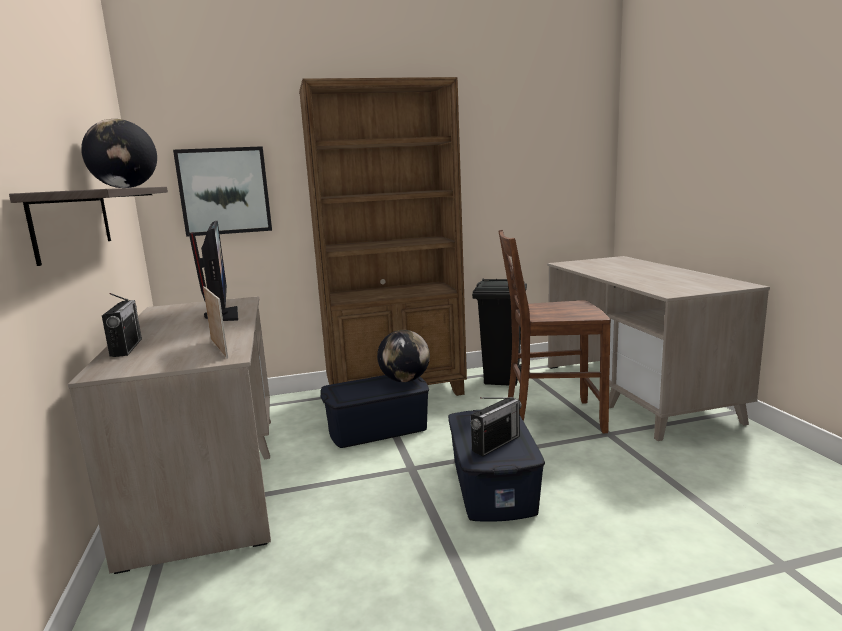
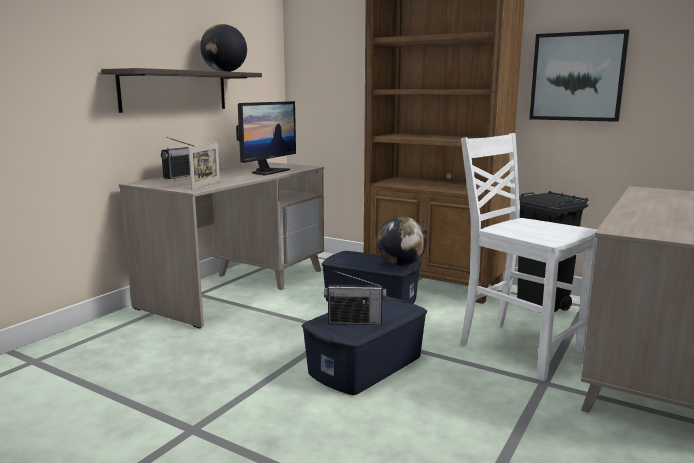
camera: 45 degrees right, 0 degrees up
picture [173,146,272,237] -> picture moved to [529,29,629,122]
brown chair [499,230,610,434] -> white chair [460,133,597,381]

